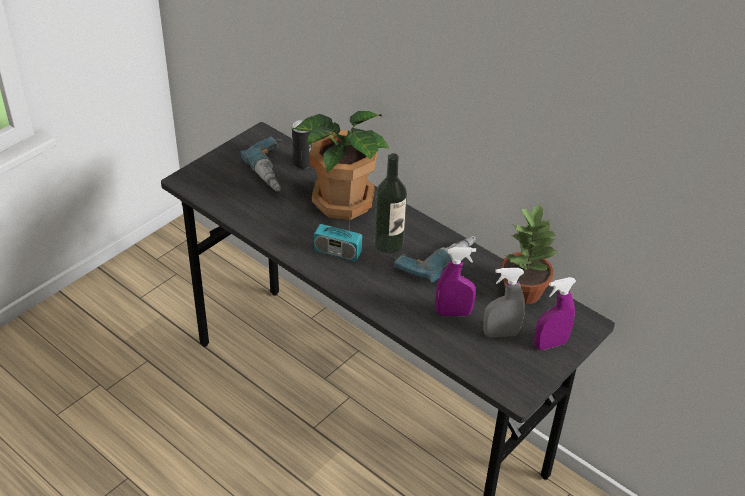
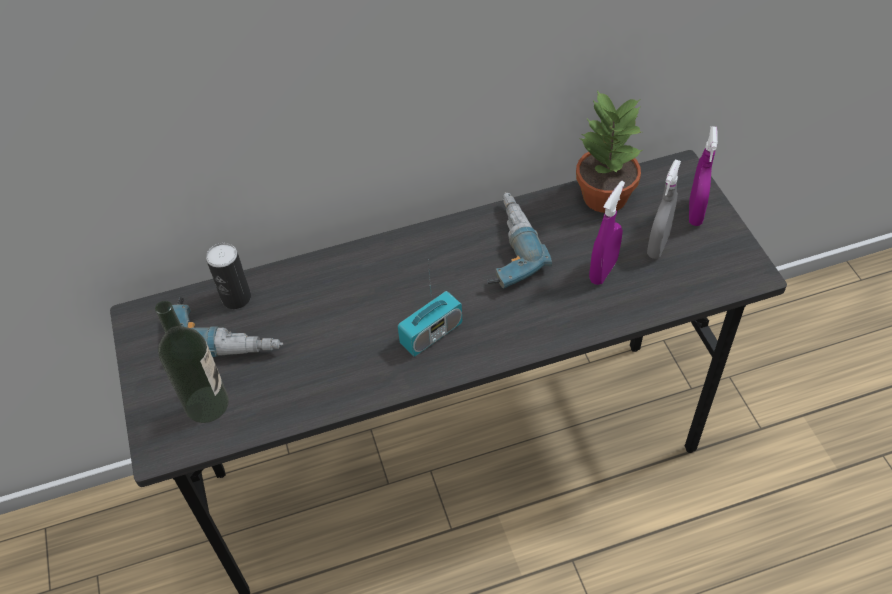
camera: 55 degrees left, 10 degrees up
potted plant [293,111,390,220] -> none
bottle [374,153,407,253] -> bottle moved to [155,301,229,423]

